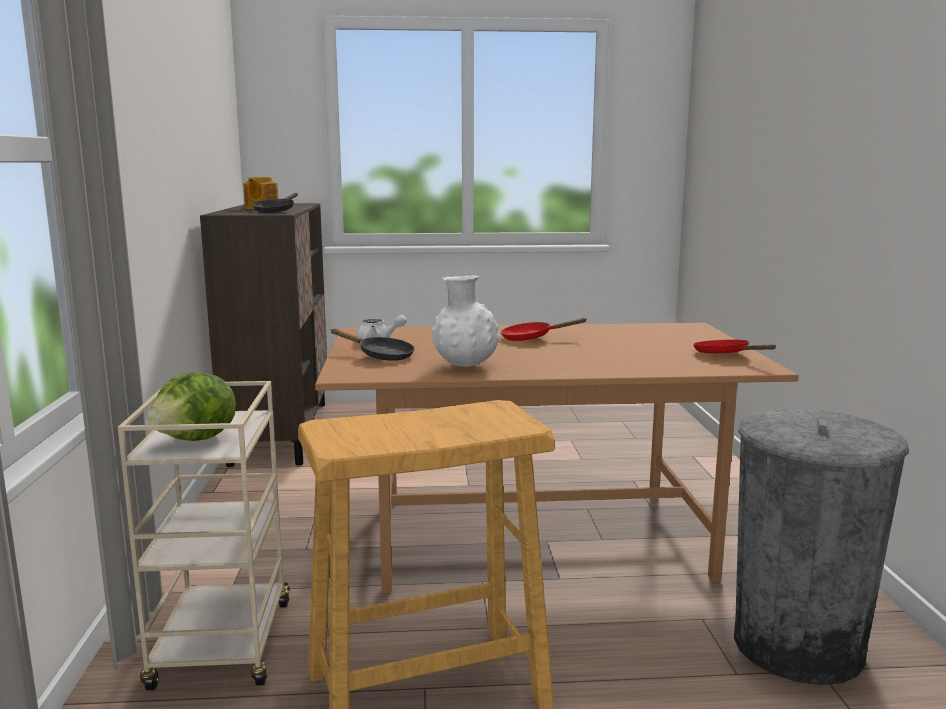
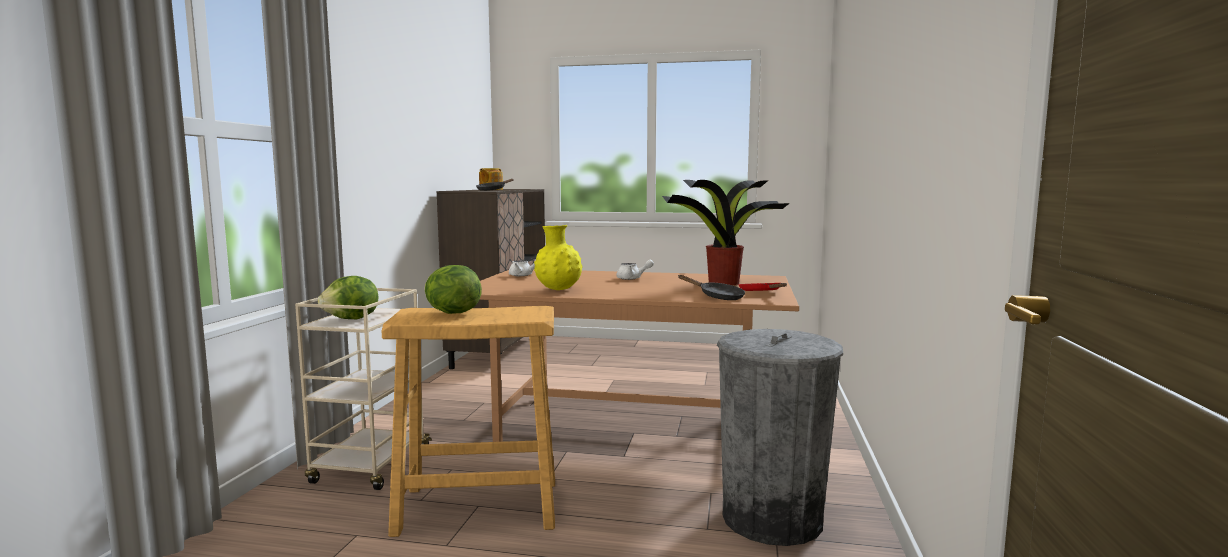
camera: 15 degrees right, 5 degrees down
black frying pan [331,329,415,361] -> black frying pan moved to [678,275,745,300]
white vase [432,275,500,367] -> yellow vase [534,225,583,290]
red frying pan [501,318,587,341] -> white teapot [616,260,654,280]
none -> lettuce [424,265,482,314]
none -> potted plant [662,180,790,285]

